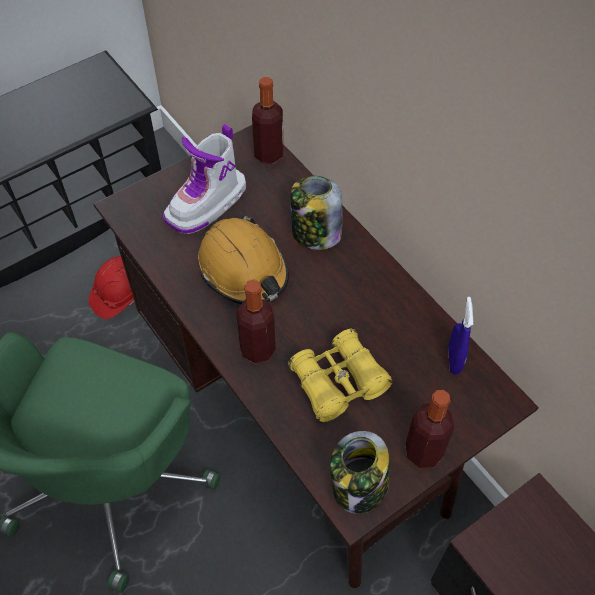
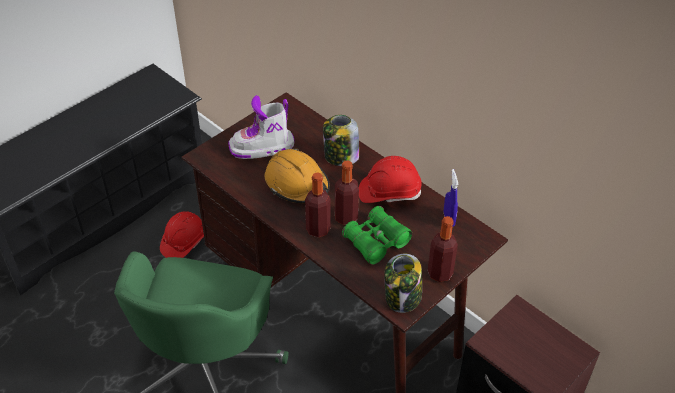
camera: 10 degrees left, 10 degrees down
boot [163,124,246,234] -> boot turned 45 degrees clockwise [228,95,294,159]
bottle [252,77,283,164] -> bottle moved to [335,161,359,225]
yellow binoculars [288,329,393,422] -> green binoculars [342,206,412,265]
none -> red hard hat [359,156,422,203]

